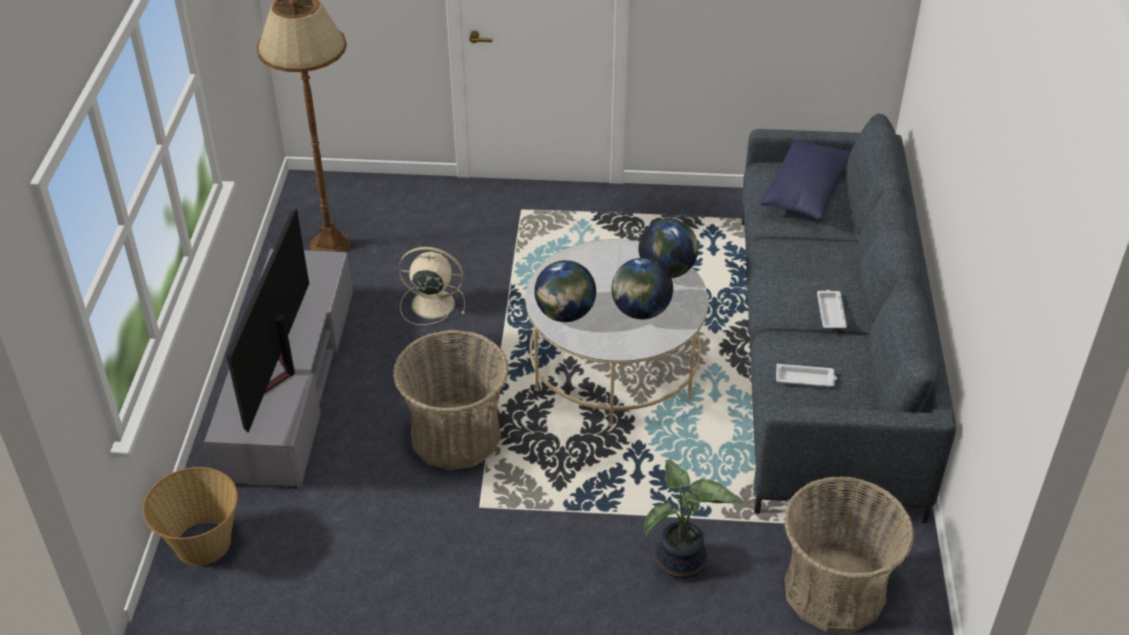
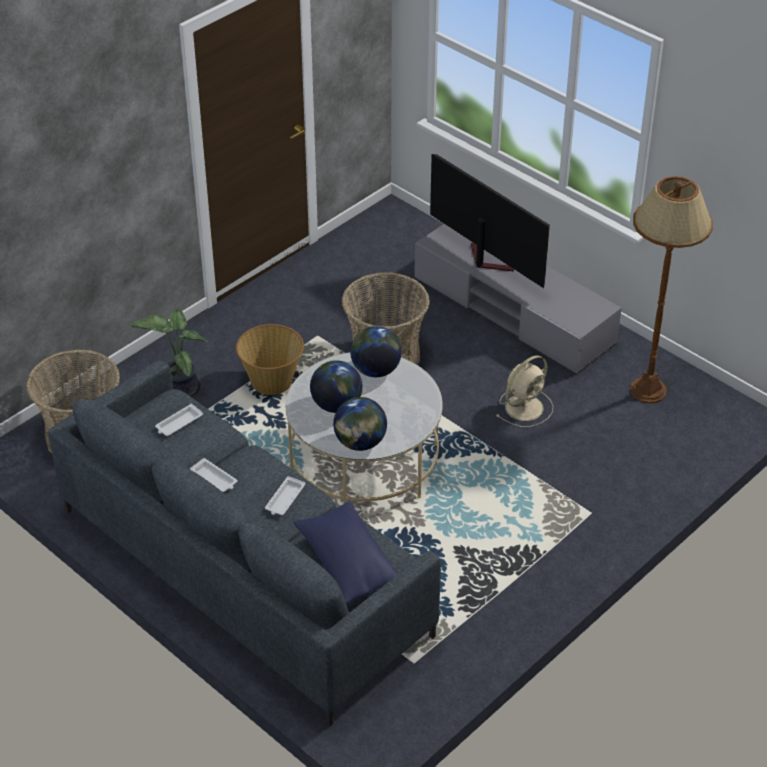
camera: 130 degrees right, 0 degrees up
basket [142,467,238,565] -> basket moved to [236,324,304,395]
none -> white tray [265,476,306,515]

